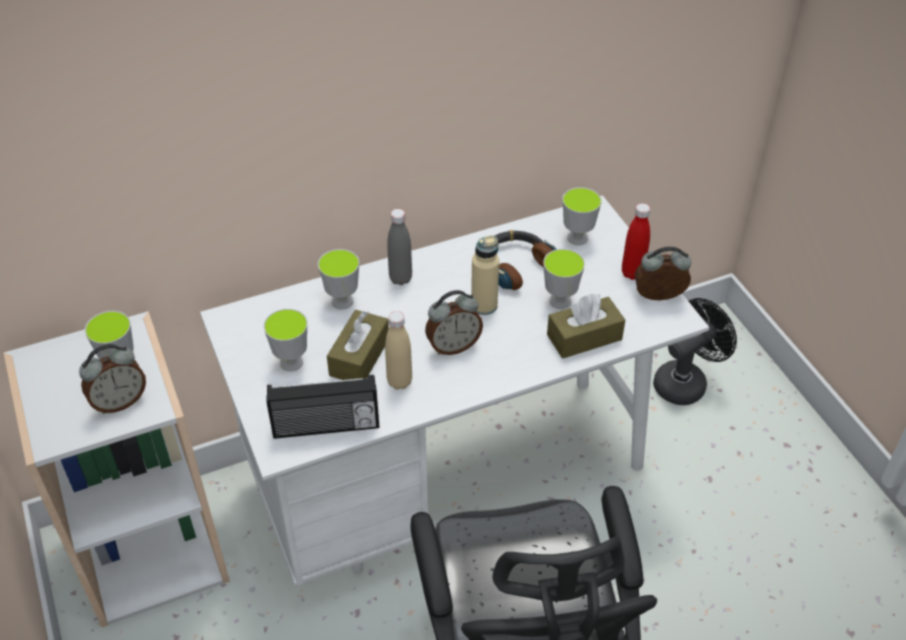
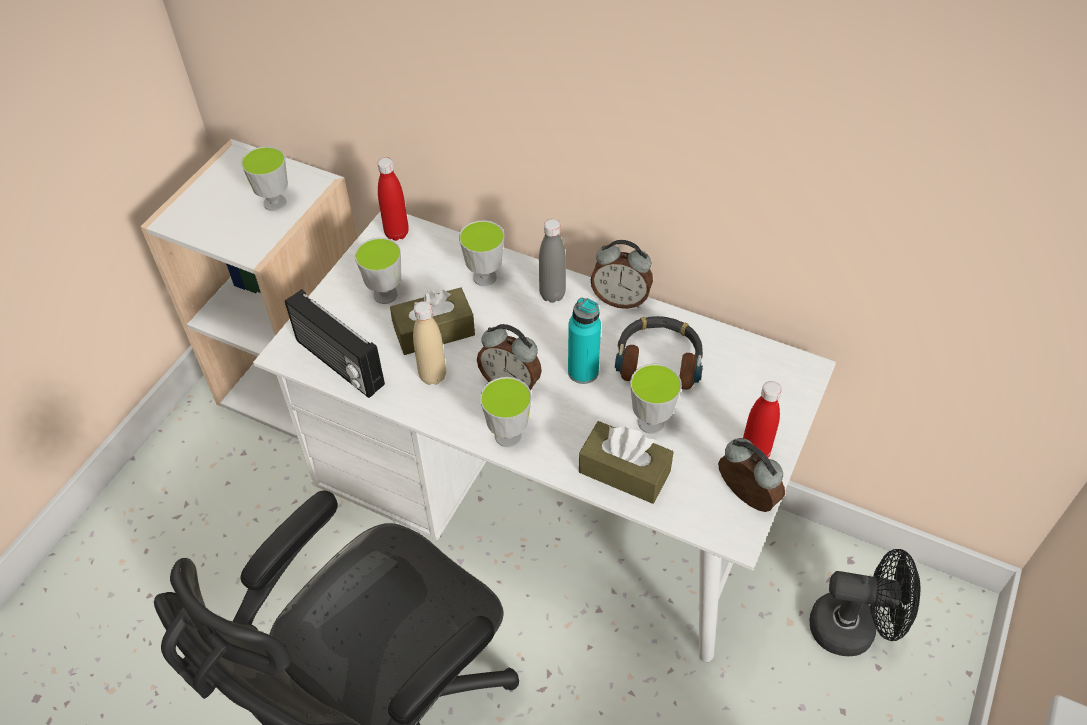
camera: 50 degrees right, 5 degrees up
alarm clock [79,344,146,414] -> alarm clock moved to [591,240,653,309]
beige bottle [471,235,499,315] -> turquoise bottle [568,297,601,384]
cup [562,187,602,245] -> cup moved to [480,377,532,447]
none -> red bottle [378,157,409,241]

